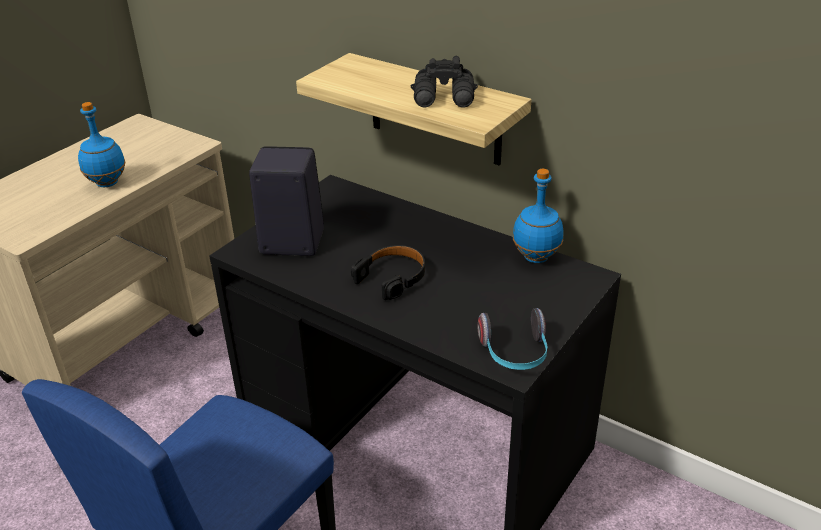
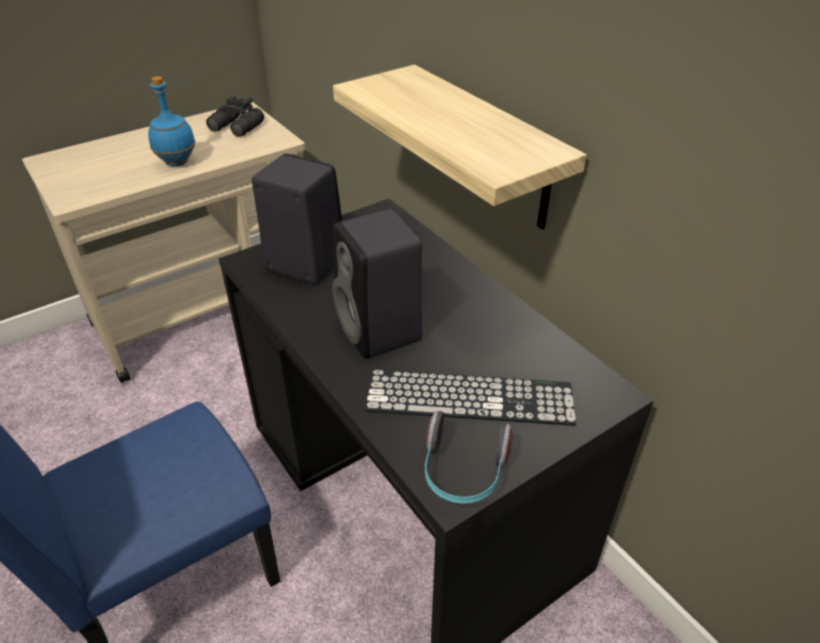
camera: 20 degrees right, 5 degrees up
black headphones [351,245,425,300] -> black speaker [332,209,422,358]
black binoculars [411,56,478,108] -> black binoculars moved to [206,96,264,137]
blue bottle [512,169,564,263] -> none
none -> keyboard [365,370,576,426]

